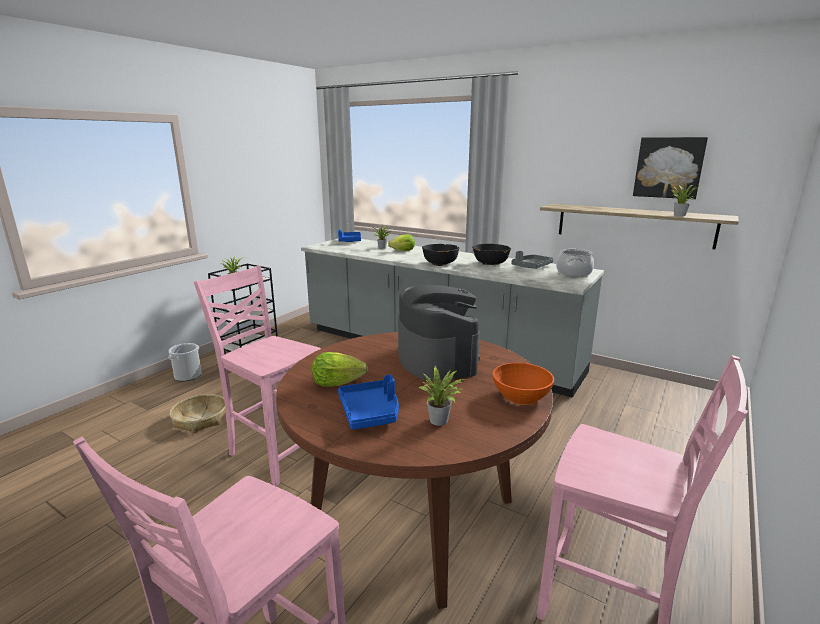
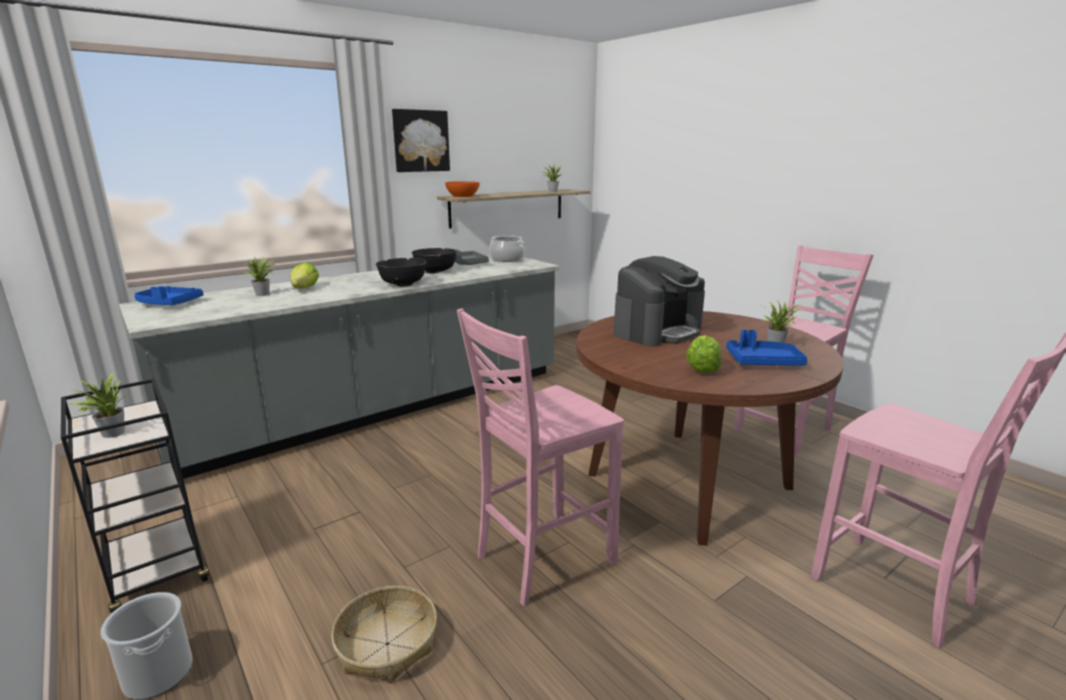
camera: 70 degrees left, 0 degrees up
coffee machine [398,285,480,381] -> coffee machine turned 135 degrees clockwise [614,256,705,347]
orange bowl [493,363,554,405] -> orange bowl moved to [445,181,480,197]
picture [633,137,708,199] -> picture moved to [392,109,450,172]

